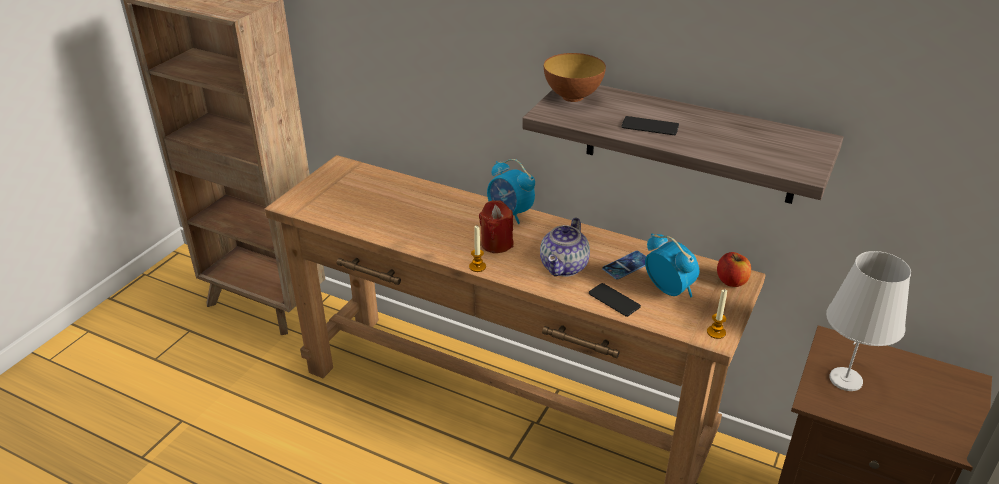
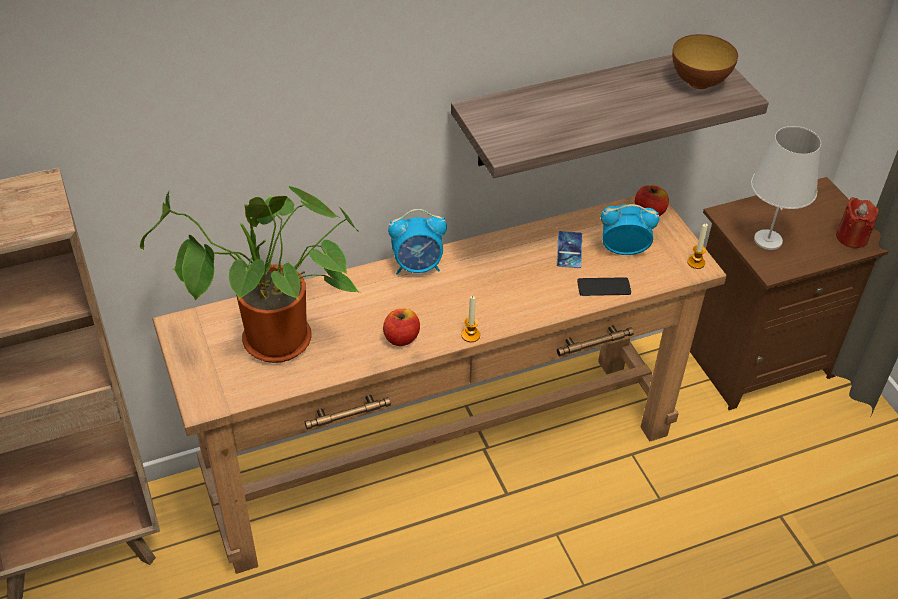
camera: 50 degrees left, 10 degrees up
red candle [479,200,513,253] -> red candle moved to [836,197,879,248]
teapot [540,217,590,277] -> none
bowl [544,53,606,102] -> bowl moved to [672,34,738,89]
phone [622,116,679,135] -> none
none -> potted plant [140,186,360,363]
none -> apple [383,309,420,346]

